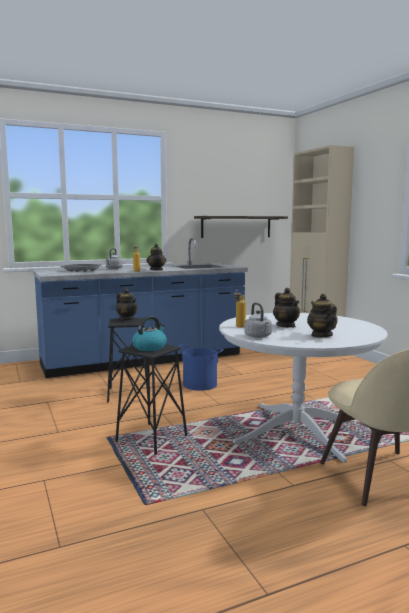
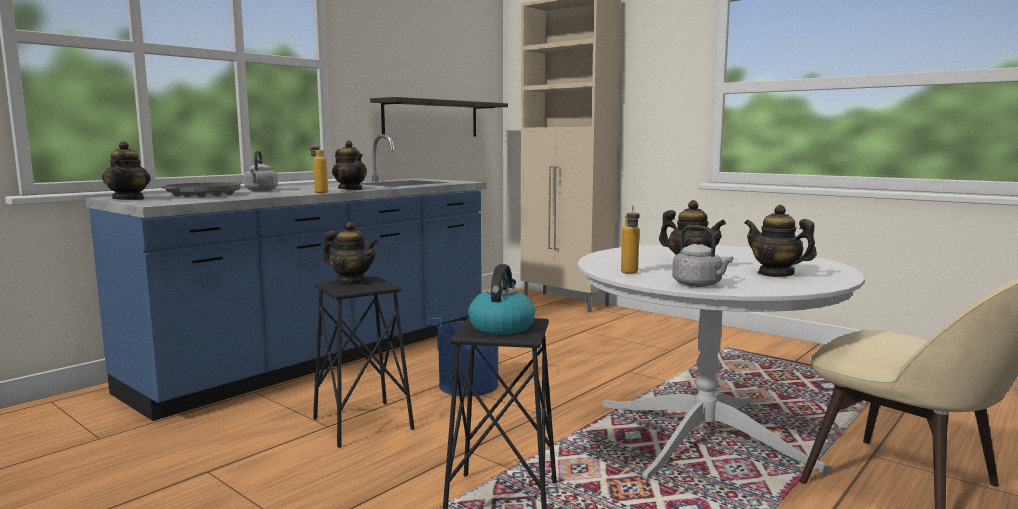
camera: 25 degrees left, 0 degrees up
none -> teapot [102,141,151,200]

